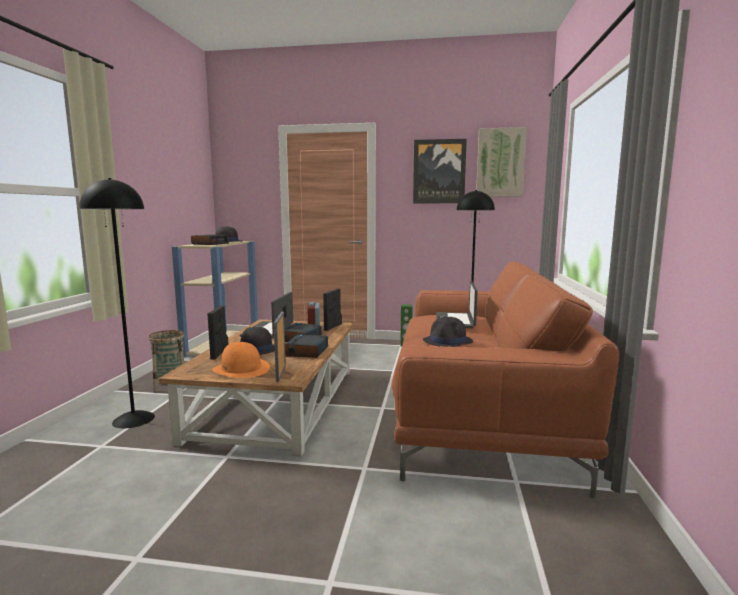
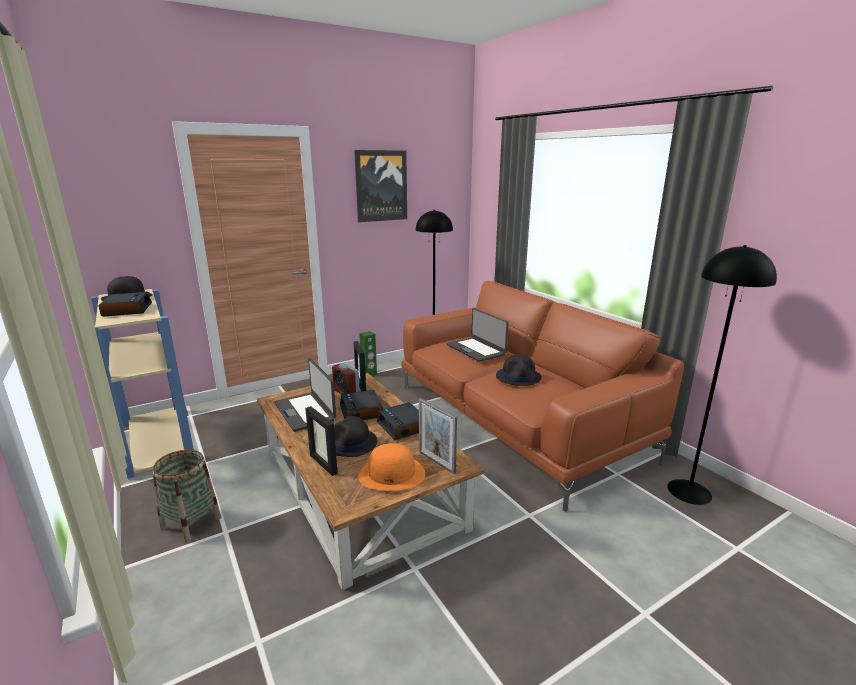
camera: 40 degrees left, 10 degrees up
black floor lamp [80,178,155,428] -> black floor lamp moved to [667,245,777,505]
picture [476,127,527,197] -> none

